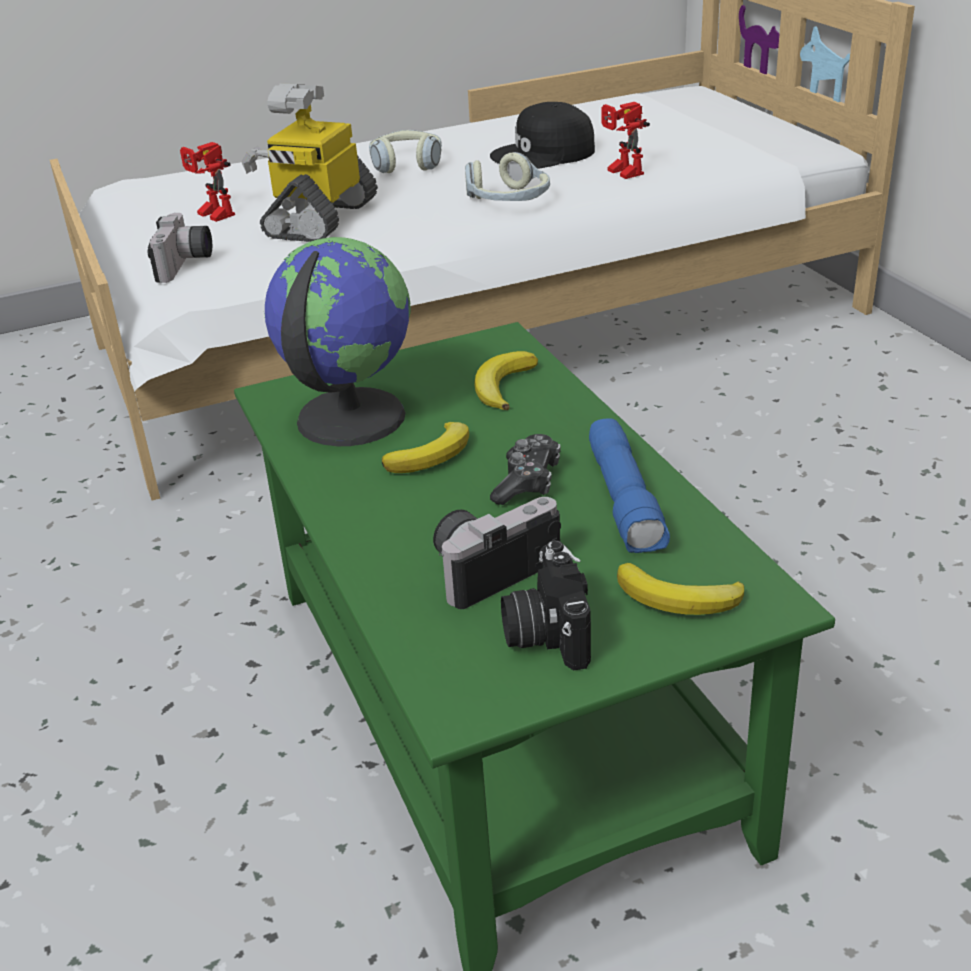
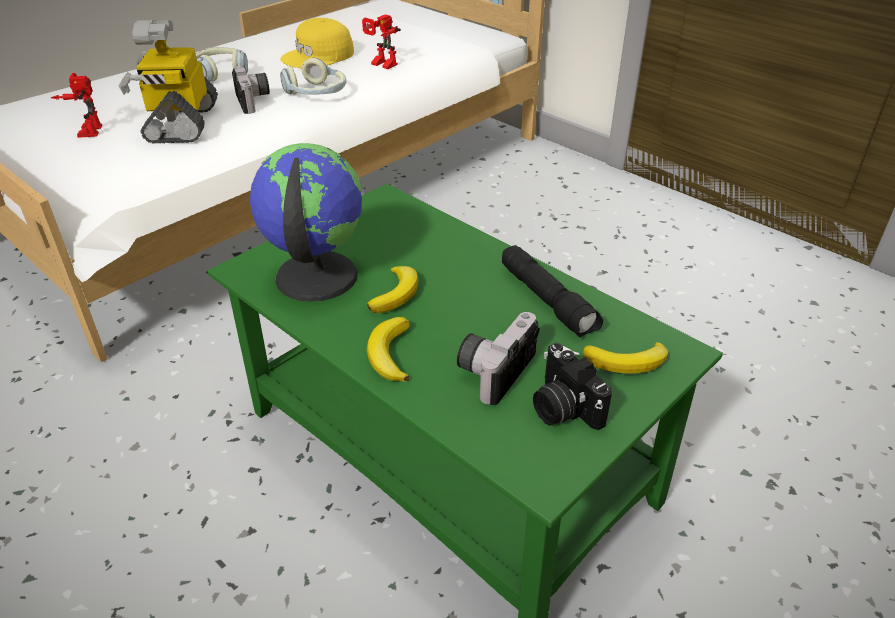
camera: 25 degrees left, 5 degrees up
camera [148,213,212,283] -> camera moved to [232,66,270,114]
toy robot [180,142,235,222] -> toy robot turned 60 degrees clockwise [51,73,102,138]
banana [474,351,538,410] -> banana moved to [367,317,410,382]
black cap [490,102,595,169] -> yellow cap [280,18,354,68]
game controller [490,434,561,505] -> none
blue flashlight [589,418,670,553] -> black flashlight [502,245,603,337]

